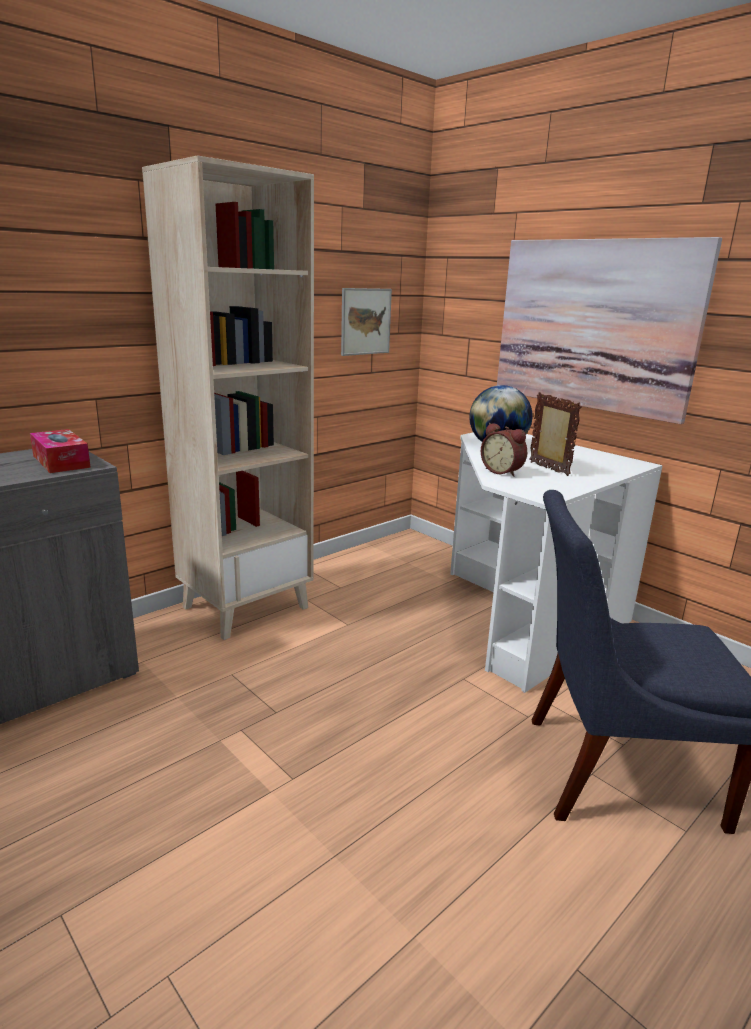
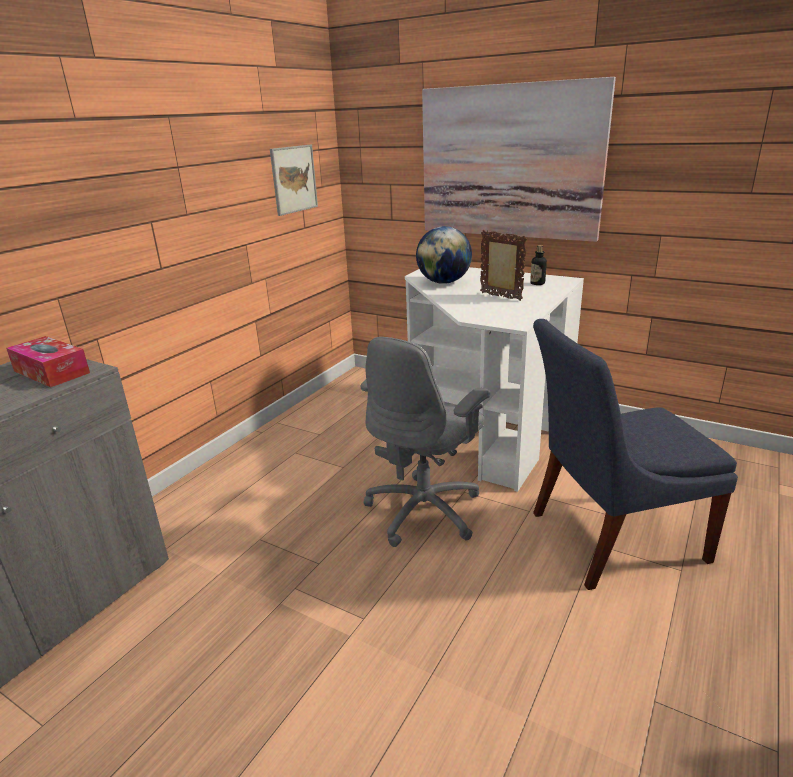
camera: 15 degrees left, 5 degrees up
beige bookcase [142,155,314,640] -> none
alarm clock [481,423,527,477] -> none
none -> grey office chair [361,337,490,547]
none -> bottle [530,245,547,285]

